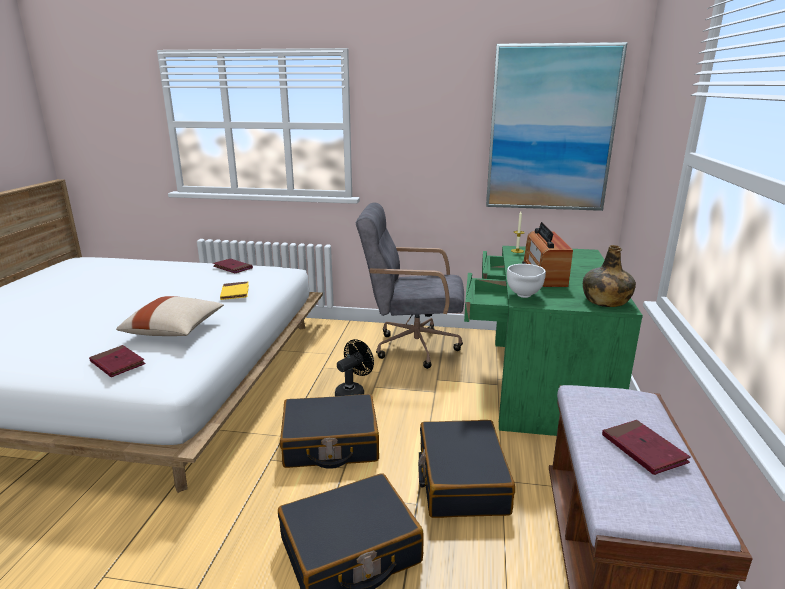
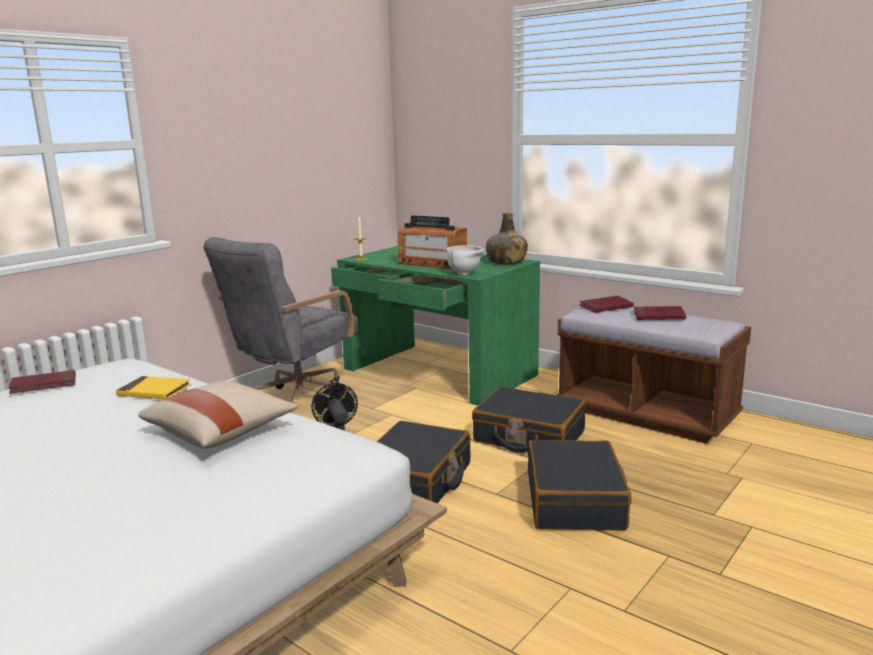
camera: 60 degrees left, 5 degrees down
red book [89,345,146,377] -> red book moved to [580,296,634,313]
picture [486,42,627,211] -> none

